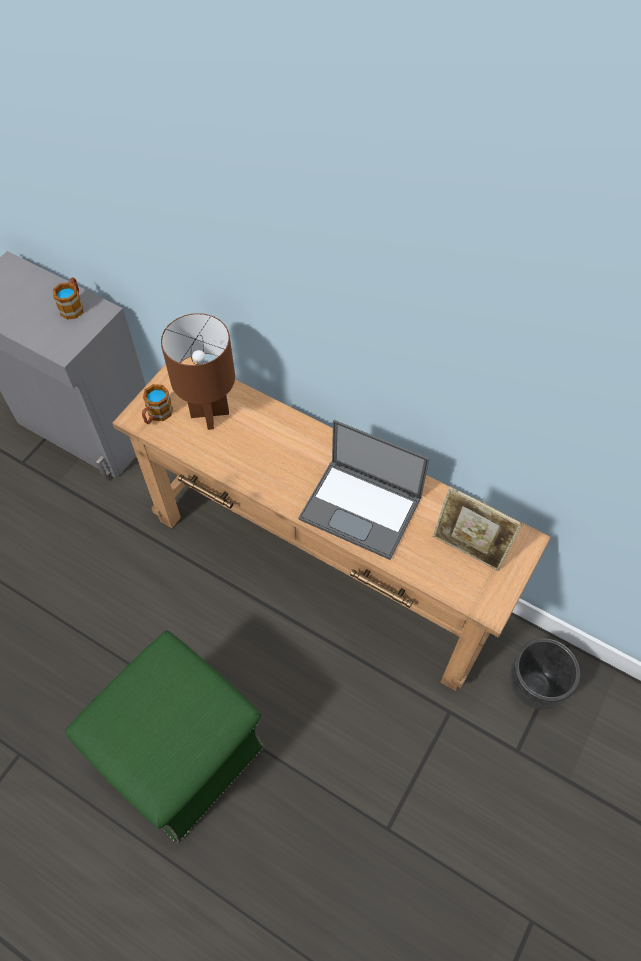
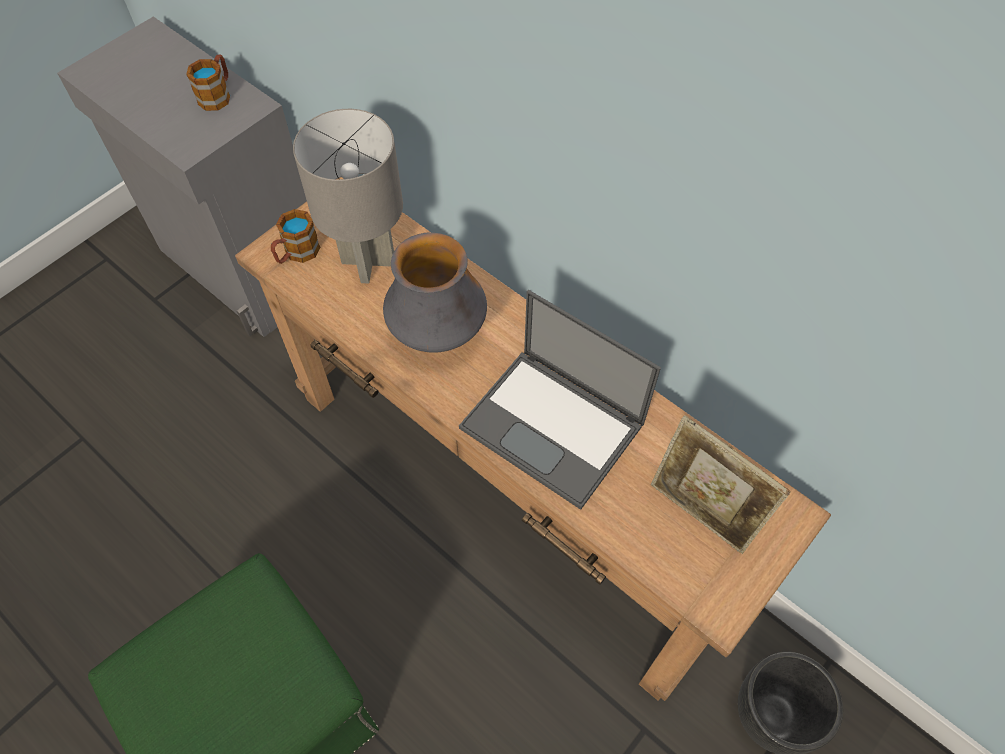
camera: 10 degrees right, 0 degrees up
brown table lamp [161,313,235,430] -> grey table lamp [293,109,403,284]
none -> vase [383,232,487,353]

